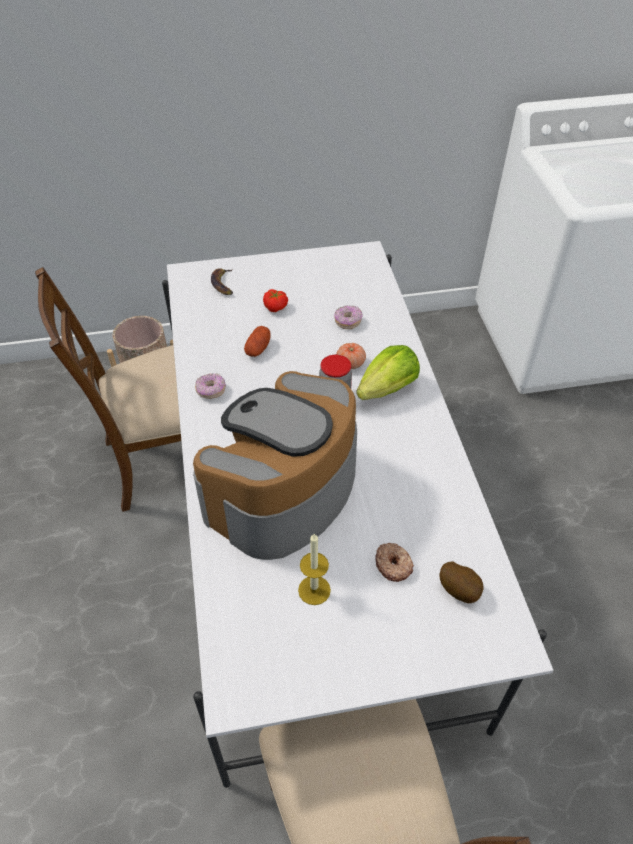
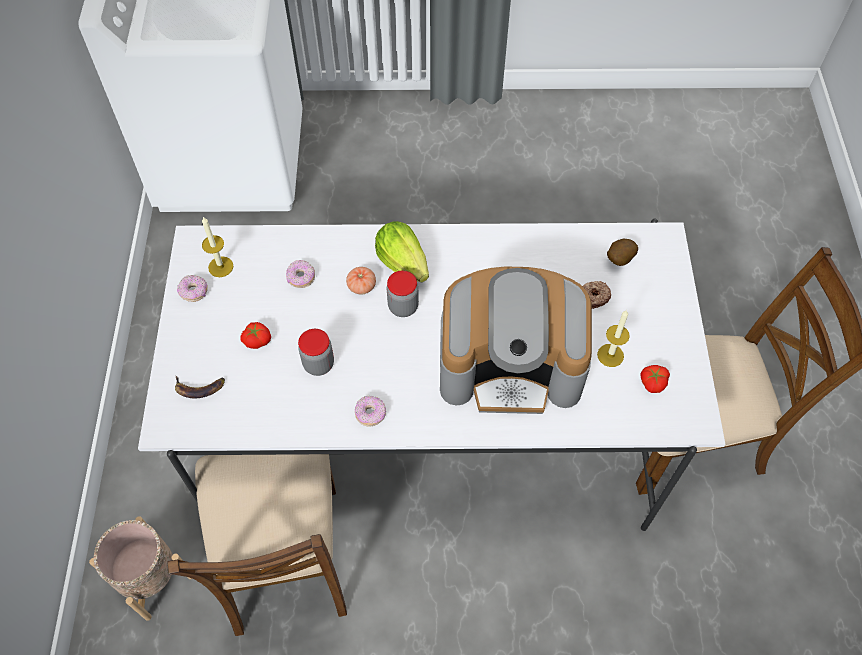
camera: 80 degrees left, 10 degrees up
coffee machine [193,371,357,560] -> coffee machine turned 45 degrees counterclockwise [440,267,592,414]
potato [244,326,271,357] -> jar [298,329,334,376]
none -> donut [177,275,208,302]
none -> candle [202,217,233,277]
none -> tomato [640,365,670,393]

